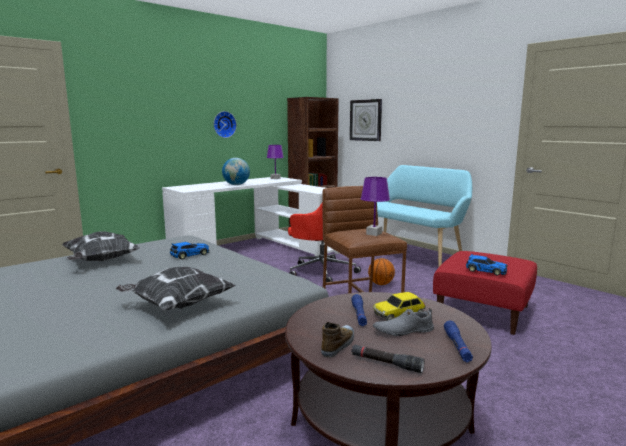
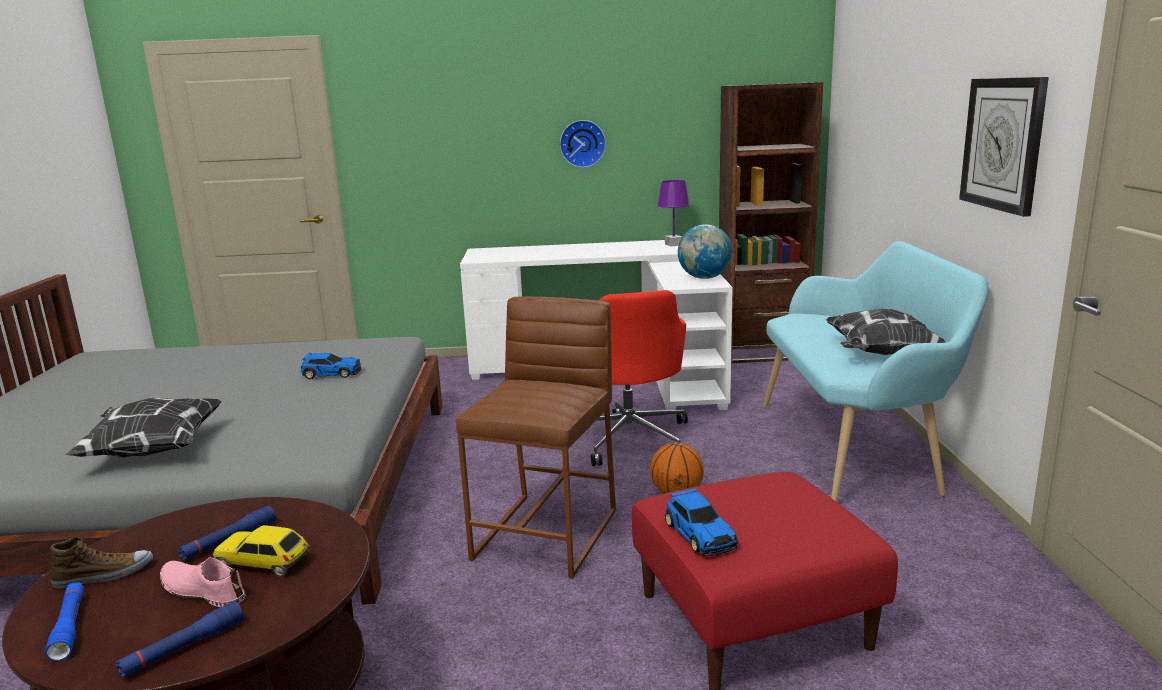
camera: 40 degrees right, 5 degrees up
pillow [62,232,140,261] -> pillow moved to [826,309,946,355]
globe [222,158,250,185] -> globe moved to [678,224,732,279]
wall clock [350,99,382,141] -> wall clock moved to [959,77,1049,217]
black flashlight [351,344,424,373] -> blue flashlight [45,582,84,661]
purple table lamp [360,177,390,236] -> none
grey shoe [373,308,434,336] -> pink shoe [160,557,246,607]

